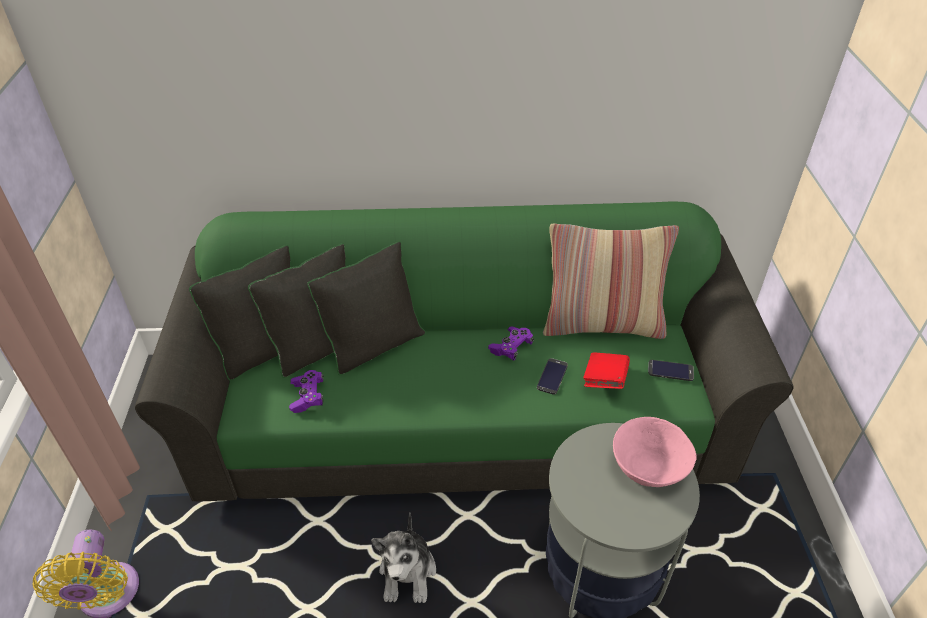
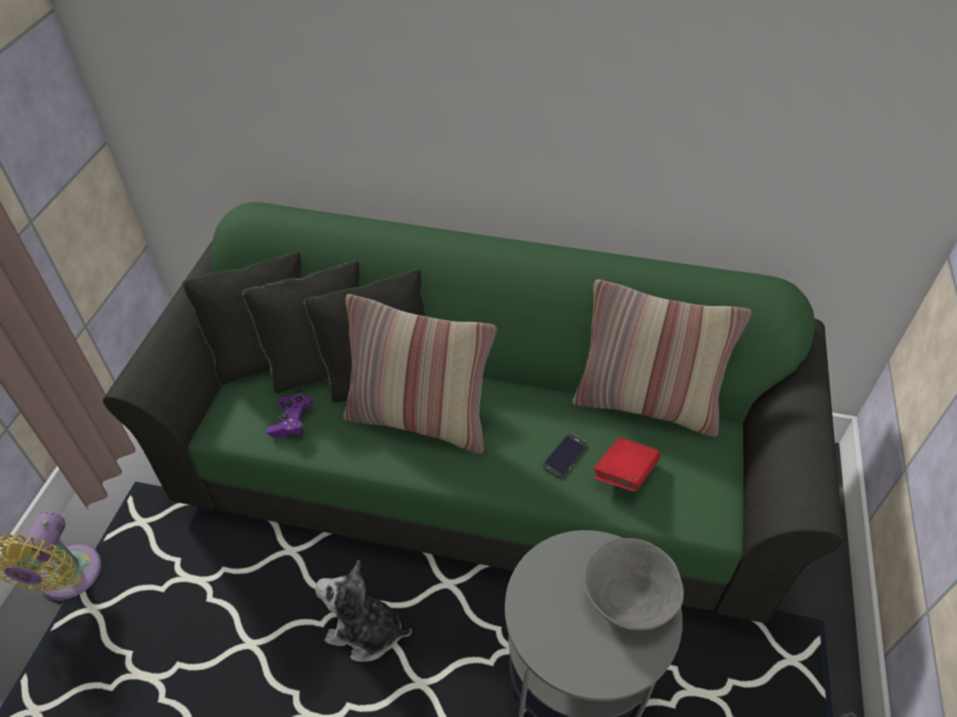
camera: 15 degrees right, 5 degrees up
plush toy [371,512,436,603] -> plush toy turned 90 degrees clockwise [315,560,412,662]
purple game controller [488,326,534,361] -> none
pink bowl [613,417,697,487] -> grey bowl [584,538,684,631]
phone [648,360,694,381] -> none
none -> pillow [343,294,497,454]

